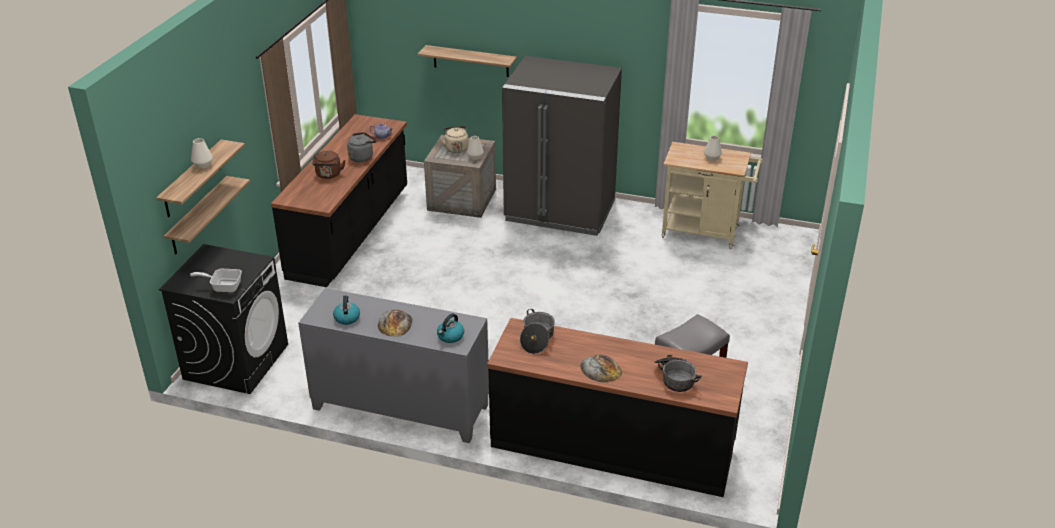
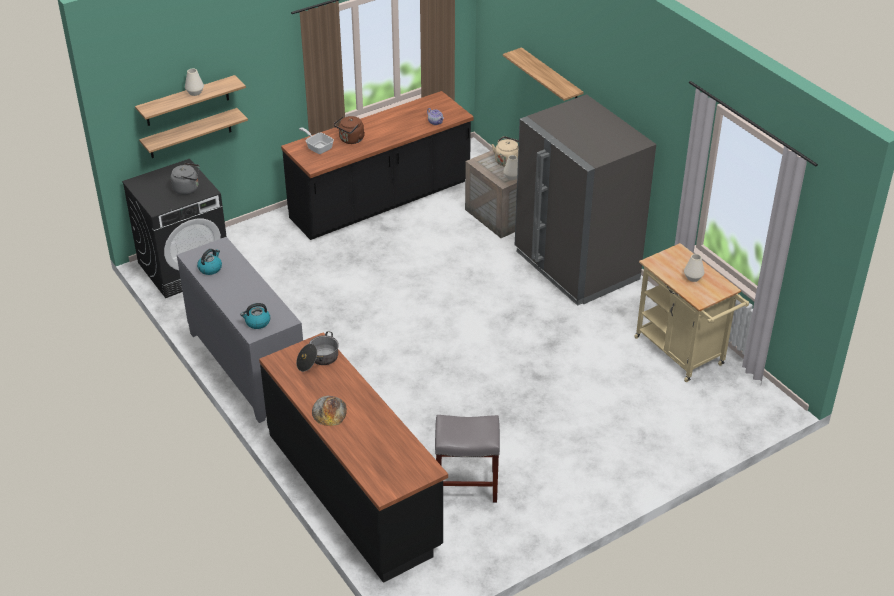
camera: 40 degrees right, 5 degrees up
frying pan [190,269,242,292] -> frying pan moved to [299,127,334,154]
grey kettle [347,132,377,162] -> grey kettle moved to [170,163,200,195]
bread [378,309,413,337] -> none
cooking pot [654,355,702,392] -> none

